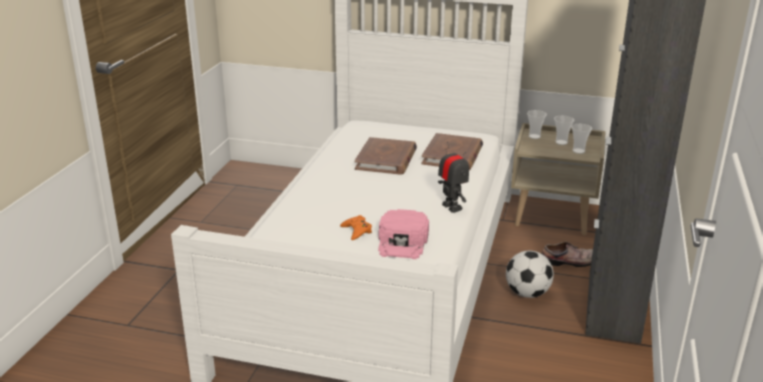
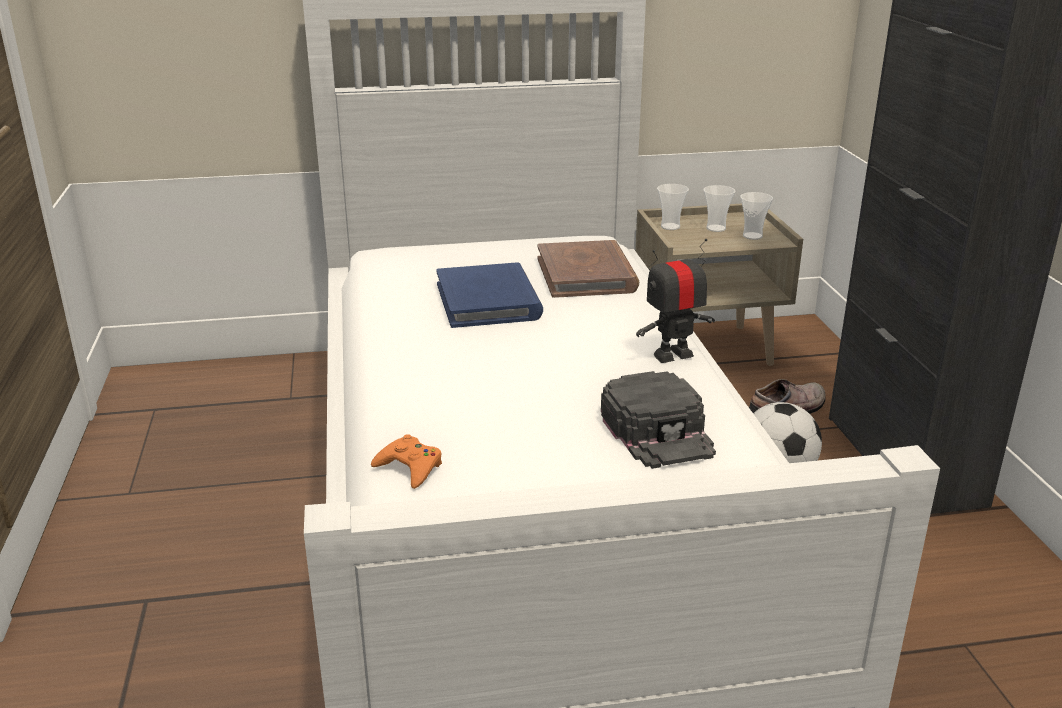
camera: 25 degrees left, 0 degrees up
orange game controller [340,215,372,240] -> orange game controller moved to [371,434,442,489]
brown book [355,137,417,175] -> blue book [436,262,543,328]
pink cap [378,209,429,259] -> black cap [601,371,716,469]
toy robot [438,141,469,213] -> toy robot turned 60 degrees counterclockwise [636,239,715,363]

